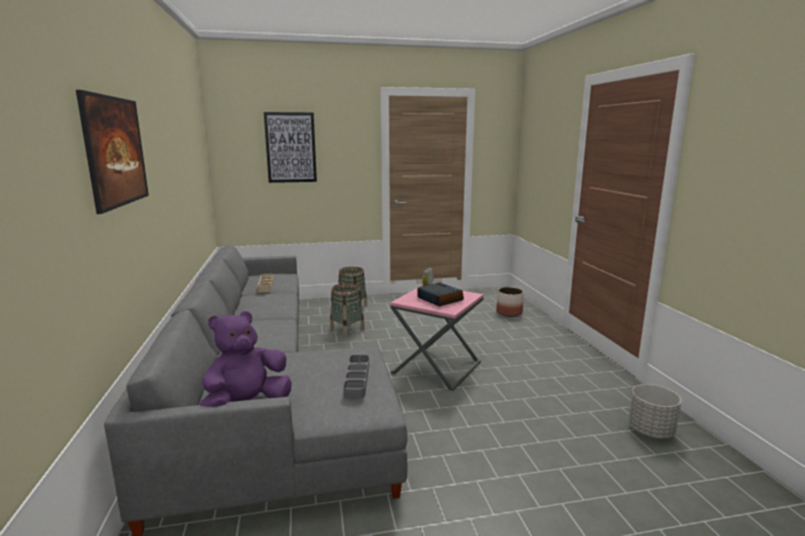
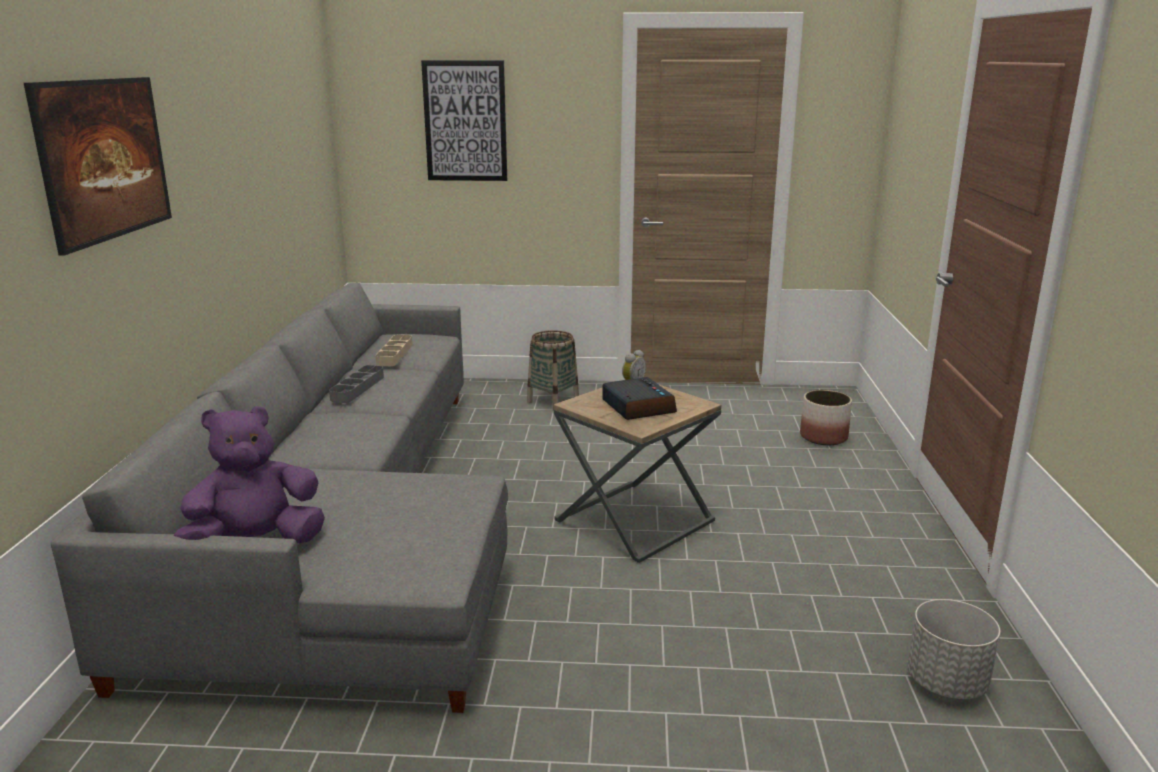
camera: 15 degrees right, 5 degrees up
basket [330,283,365,337] -> none
grey tray [344,355,369,399] -> grey tray moved to [329,365,384,403]
pink side table [391,285,484,391] -> brown side table [553,384,721,563]

